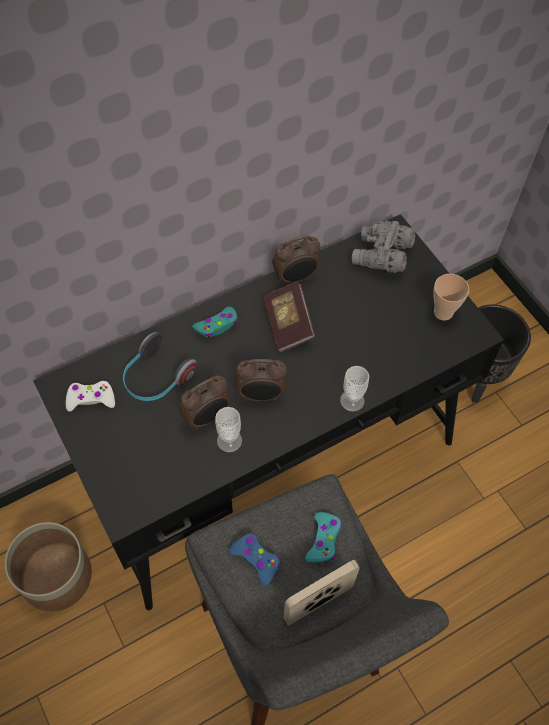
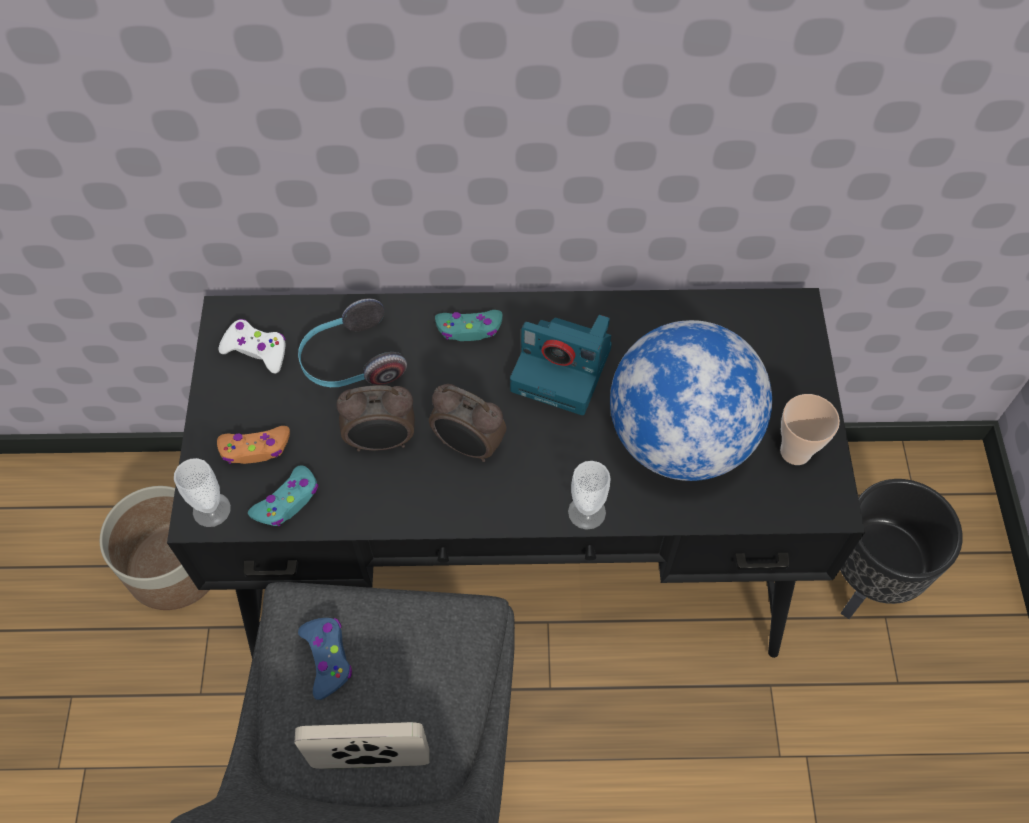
camera: 30 degrees right, 0 degrees up
cup [215,407,242,452] -> cup moved to [174,458,231,527]
book [263,281,315,352] -> camera [510,315,612,415]
alarm clock [272,235,320,286] -> none
turquoise game controller [305,512,342,563] -> turquoise game controller moved to [248,466,318,526]
grey binoculars [352,221,416,273] -> none
none -> orange game controller [217,426,290,464]
none -> globe [610,320,772,481]

